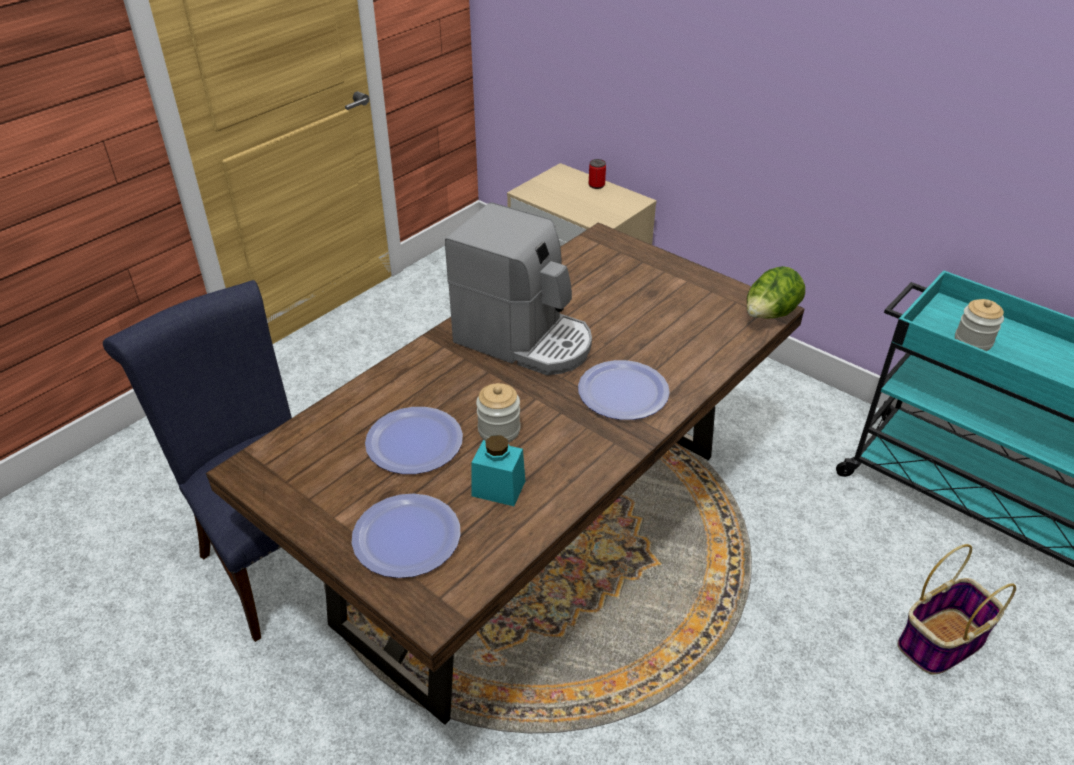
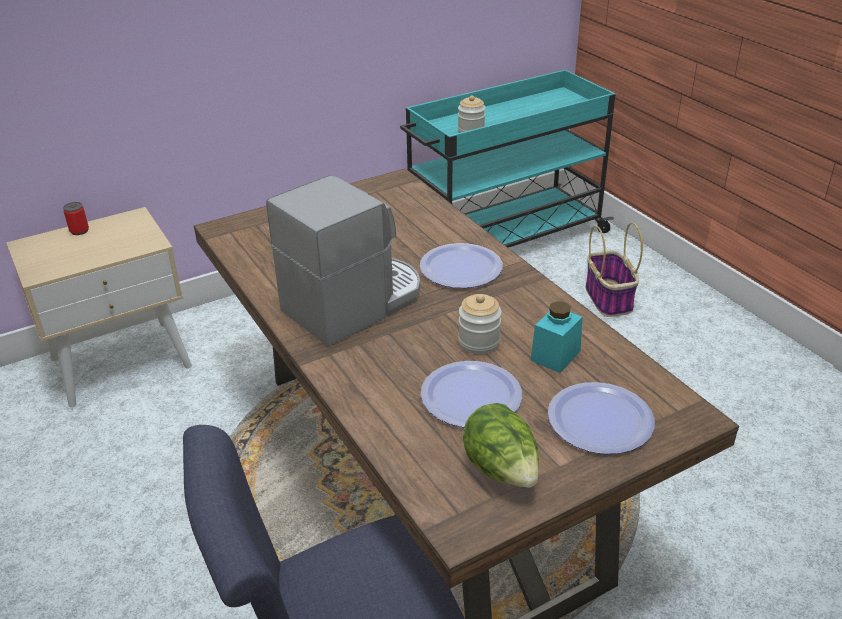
camera: 70 degrees left, 5 degrees down
lettuce [747,266,805,318] -> lettuce moved to [463,403,539,488]

